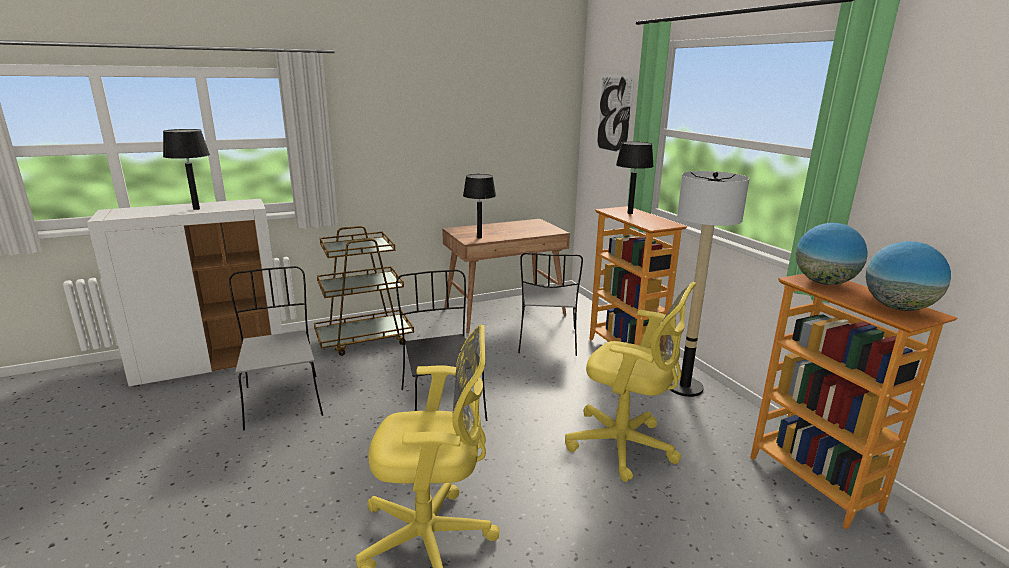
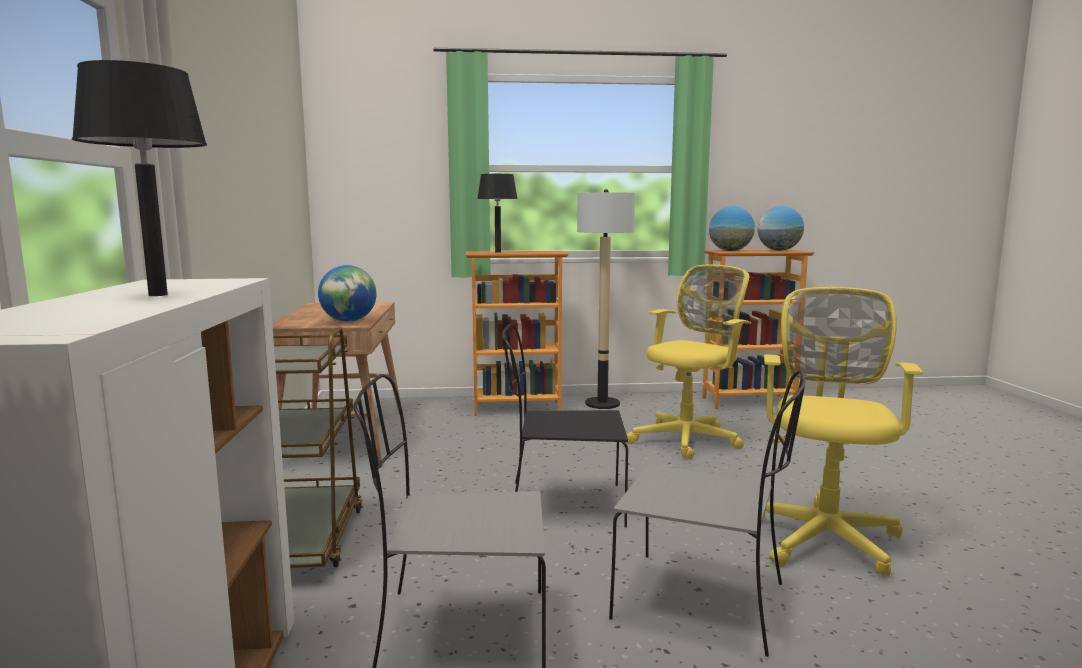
camera: 70 degrees left, 10 degrees down
black table lamp [463,174,496,238] -> globe [318,265,376,322]
grey chair [518,253,583,356] -> grey chair moved to [609,370,805,657]
picture [596,75,634,154] -> none

